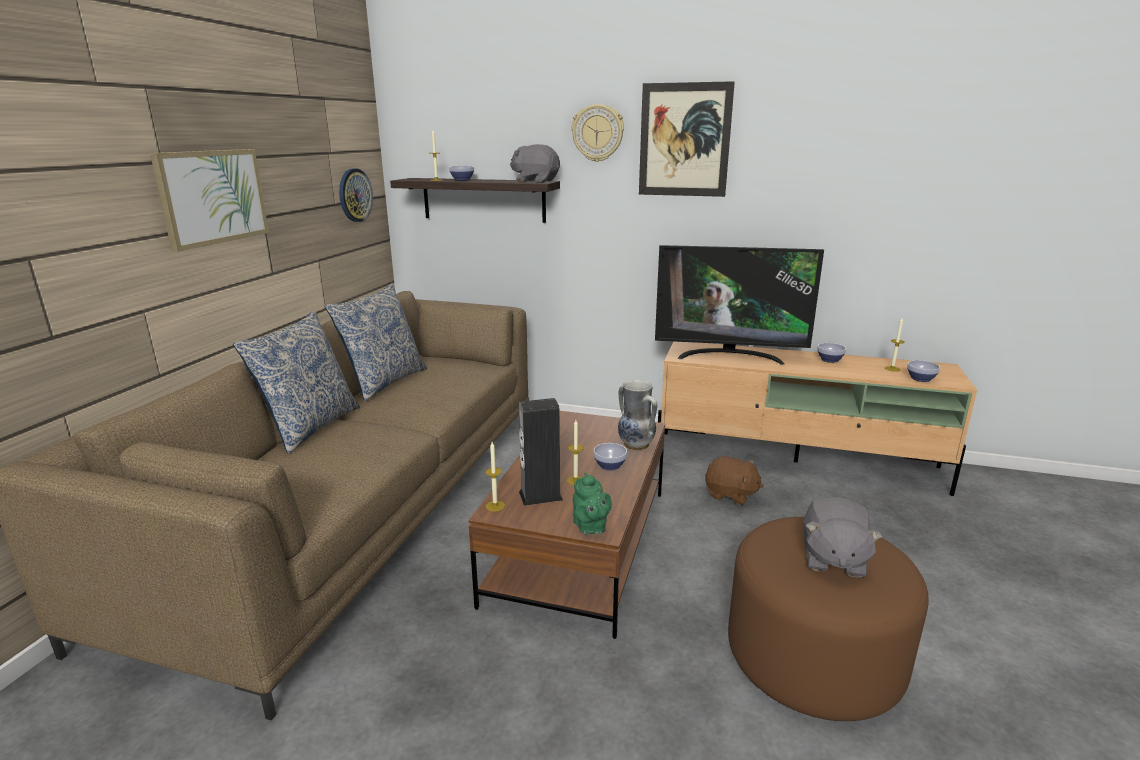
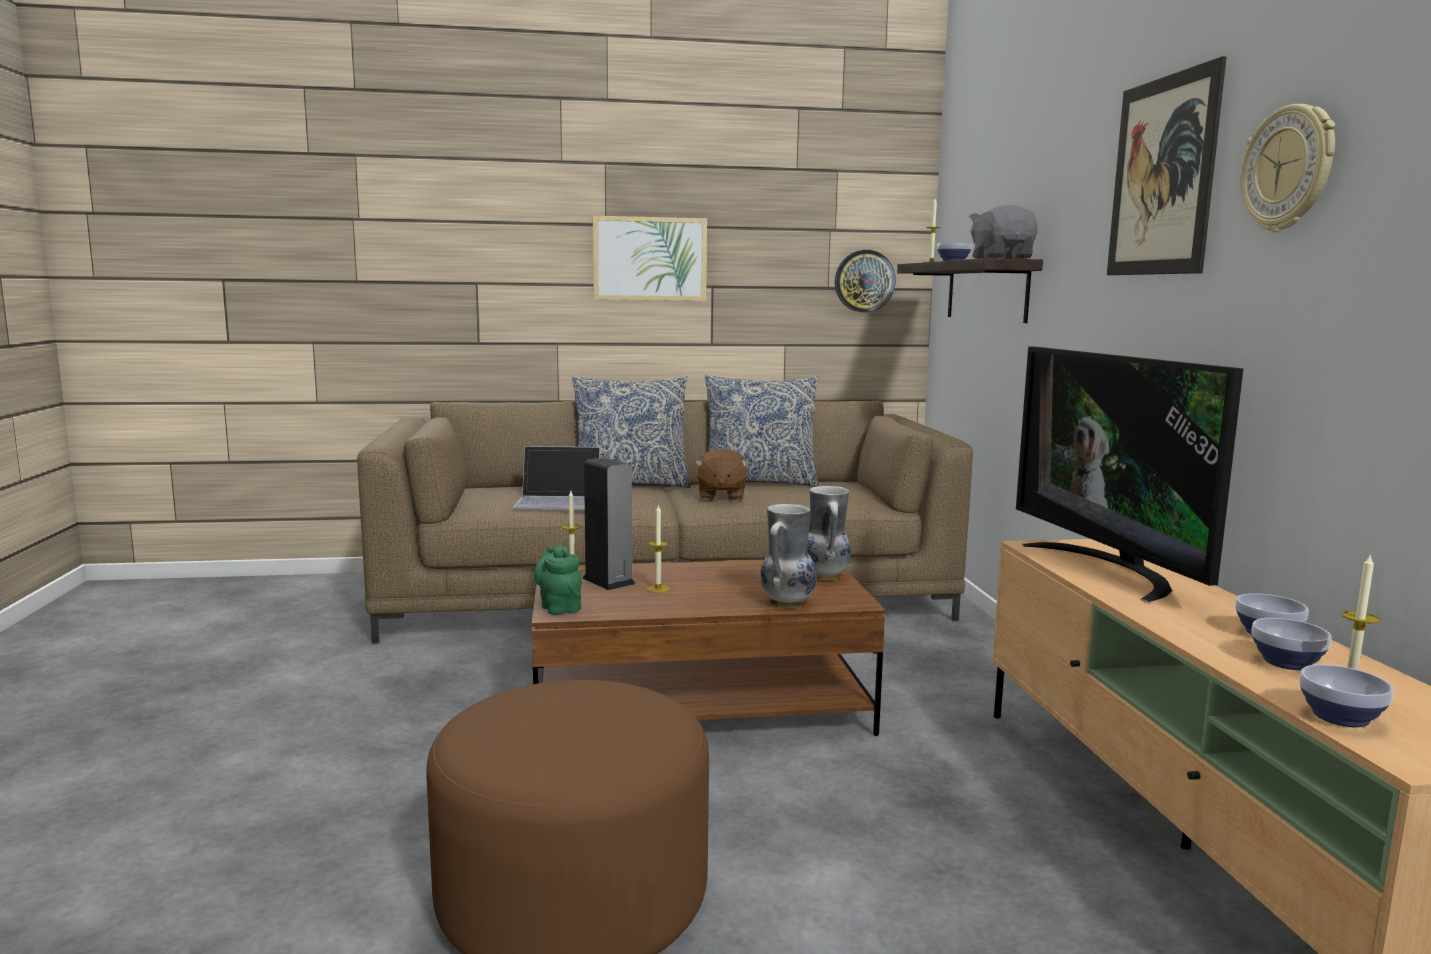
camera: 65 degrees right, 10 degrees down
wall clock [571,104,624,162] -> wall clock moved to [1241,104,1335,232]
green teapot [573,472,612,534] -> green teapot turned 105 degrees clockwise [534,545,582,615]
bowl [593,443,627,470] -> bowl moved to [1251,618,1331,670]
brown plush toy [705,456,764,505] -> brown plush toy moved to [695,448,750,501]
grey plush toy [804,497,883,578] -> none
none -> laptop [512,446,600,510]
none -> vase [808,486,851,581]

